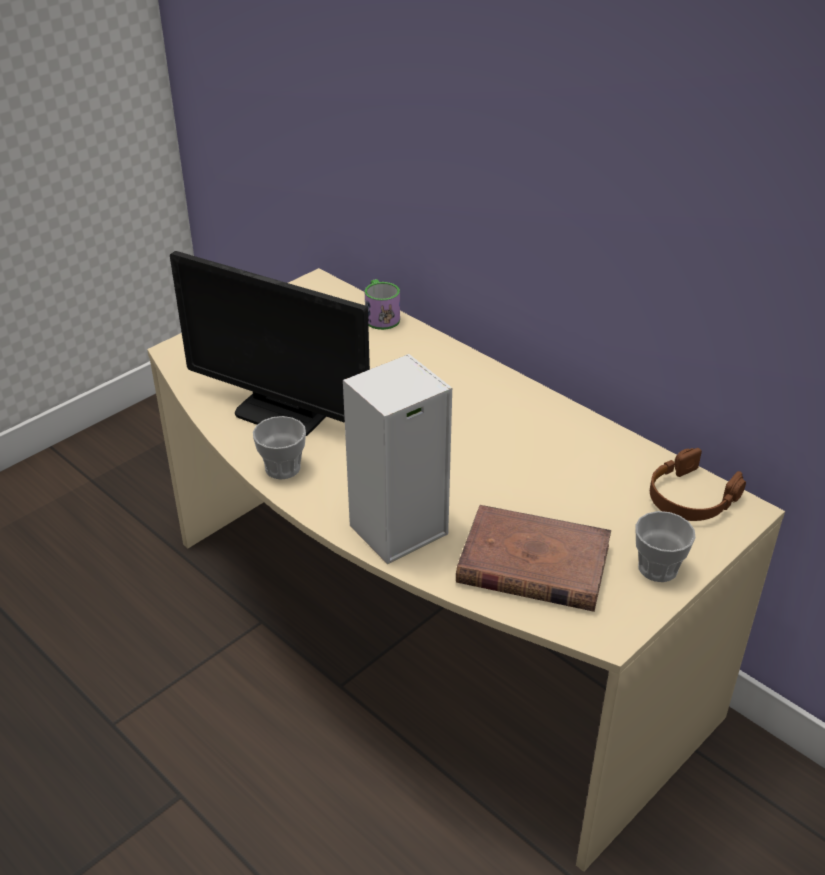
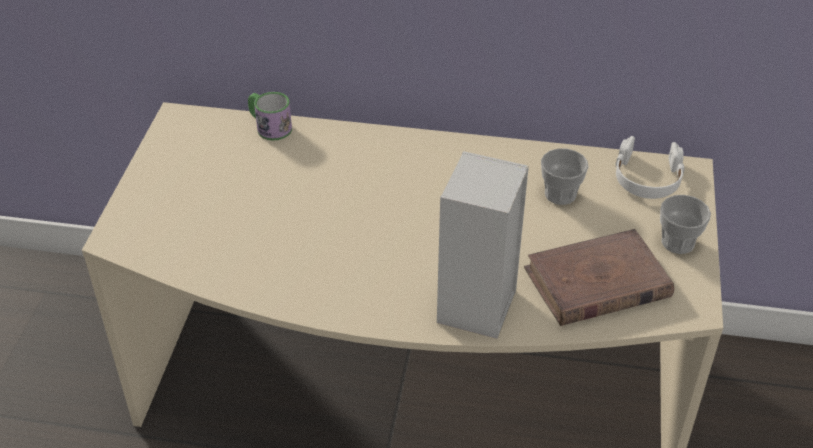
camera: 35 degrees left, 5 degrees up
monitor [170,251,370,436] -> none
cup [253,416,306,480] -> cup moved to [541,149,589,205]
brown headphones [650,448,746,521] -> white headphones [615,136,685,199]

